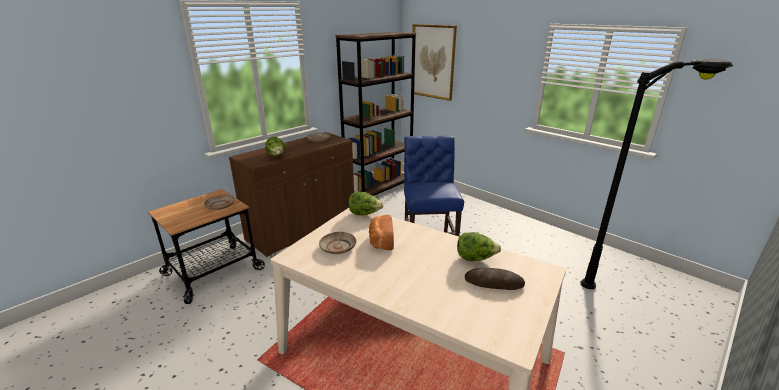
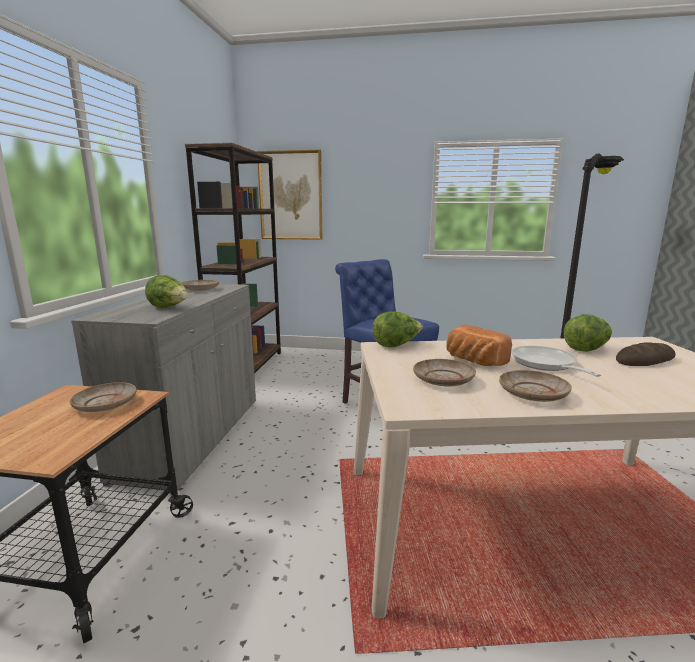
camera: 35 degrees left, 10 degrees down
brown cabinet [229,132,354,257] -> grey cabinet [71,284,256,494]
none -> beige plate [499,370,572,402]
none -> frying pan [511,345,601,377]

